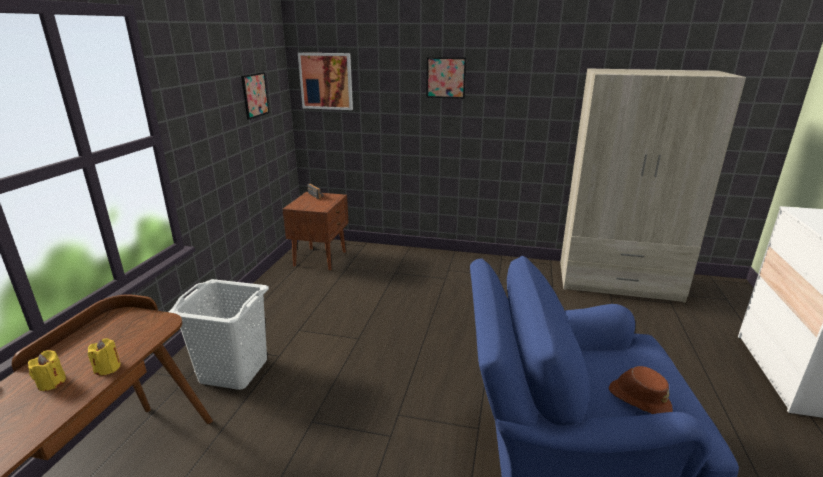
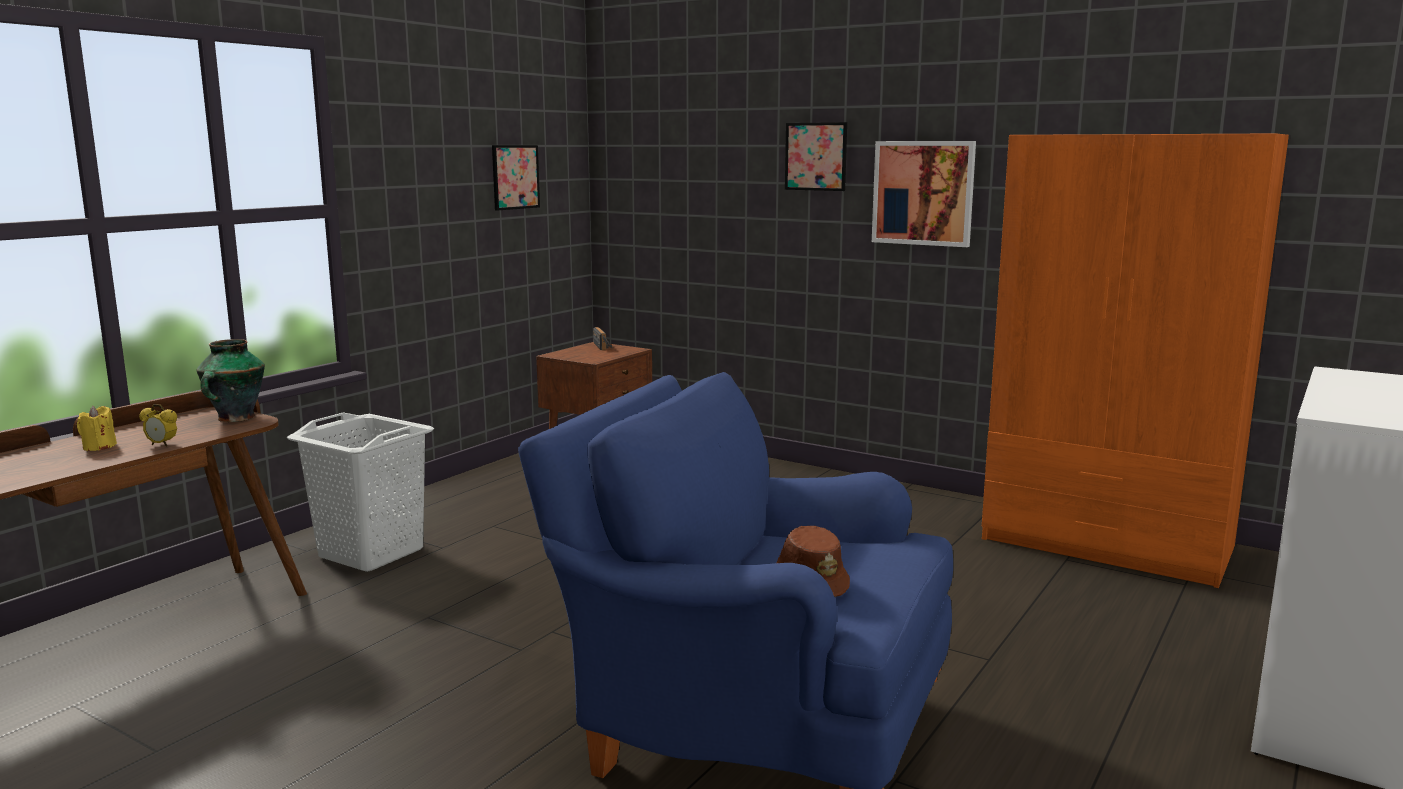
camera: 20 degrees right, 10 degrees down
yellow candle [88,338,121,375] -> alarm clock [139,404,177,446]
picture [298,53,353,110] -> picture moved to [872,141,976,247]
beige wardrobe [560,69,746,303] -> orange wardrobe [982,134,1289,588]
none -> vase [196,339,265,422]

